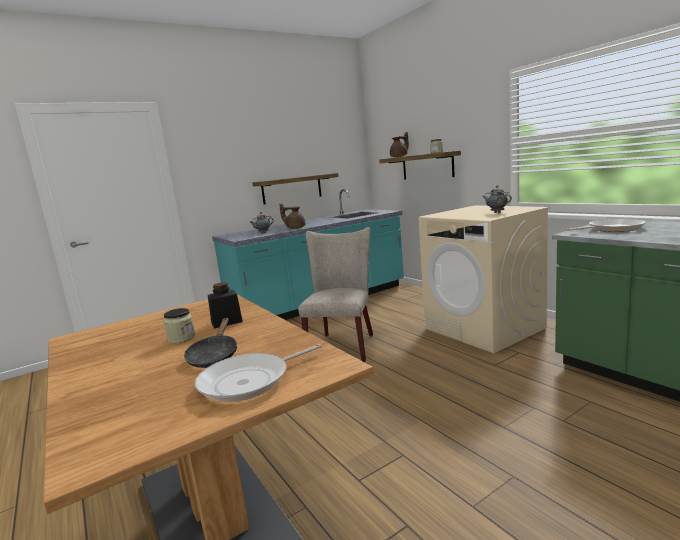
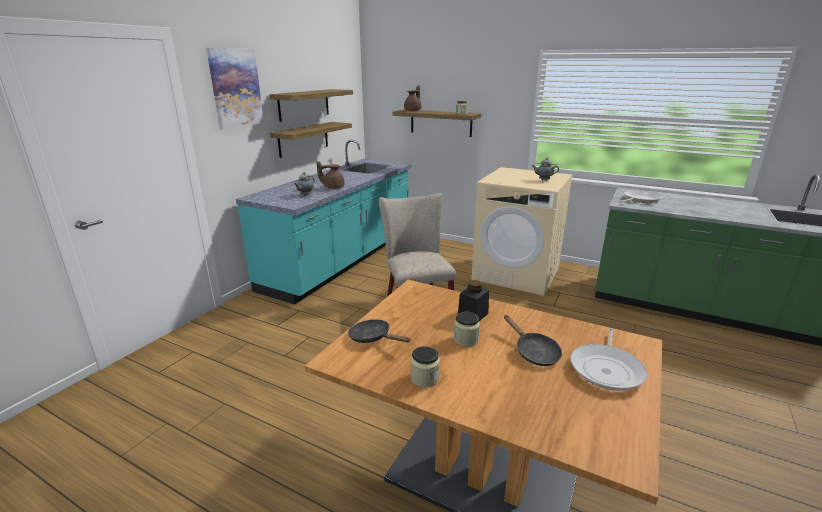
camera: 30 degrees left, 10 degrees up
none -> picture [206,48,264,129]
none -> shelf [269,89,353,122]
none -> black frying pan [348,319,411,343]
none -> jar [411,346,440,388]

